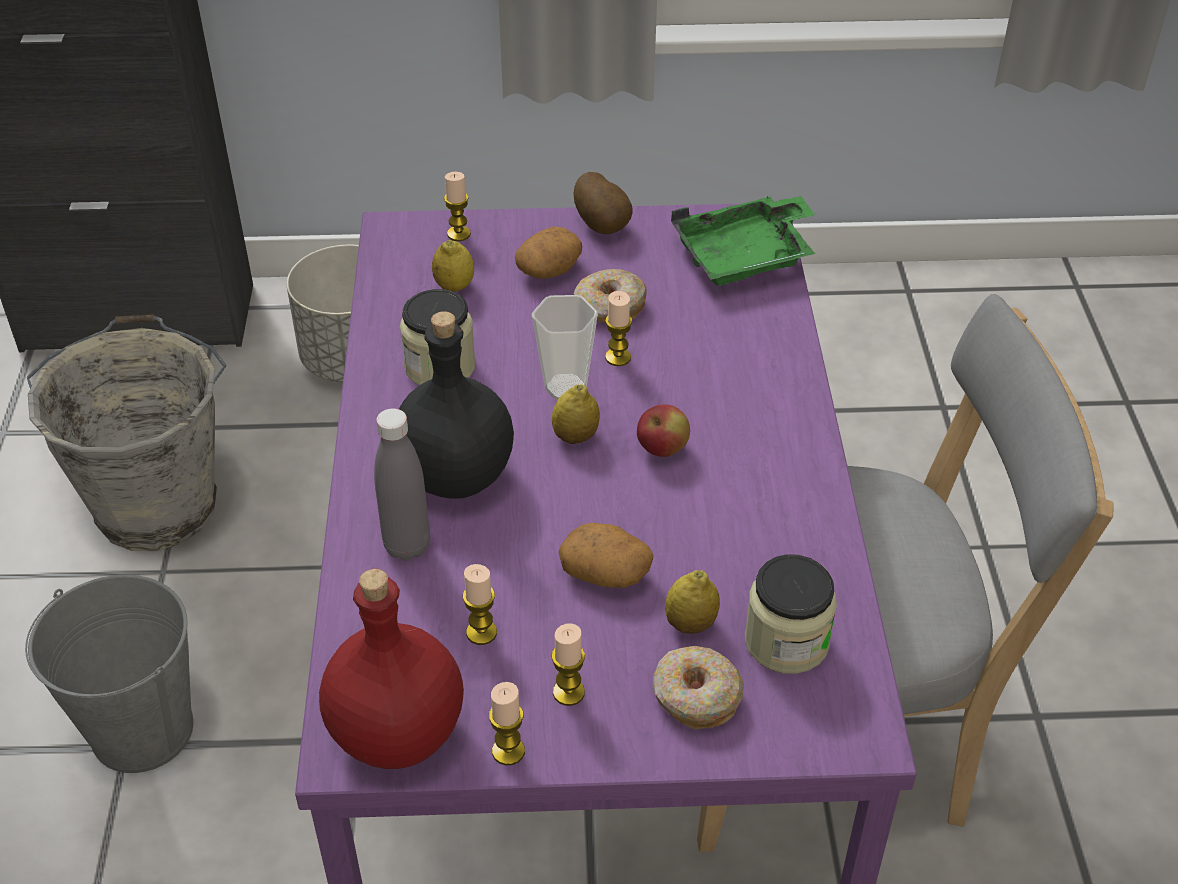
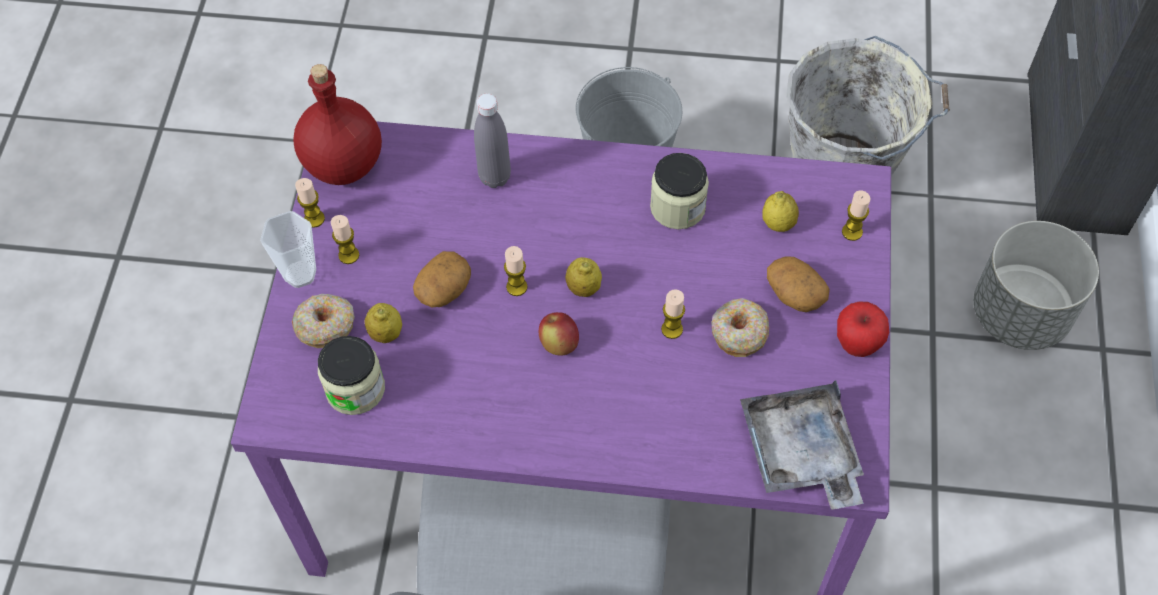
camera: 100 degrees right, 15 degrees up
black bottle [399,311,514,499] -> none
candle [463,564,497,645] -> candle moved to [504,246,528,296]
cup [532,295,598,400] -> cup moved to [260,211,316,288]
potato [573,172,633,234] -> apple [837,301,889,357]
green tray [671,196,815,286] -> grey tray [740,380,864,510]

